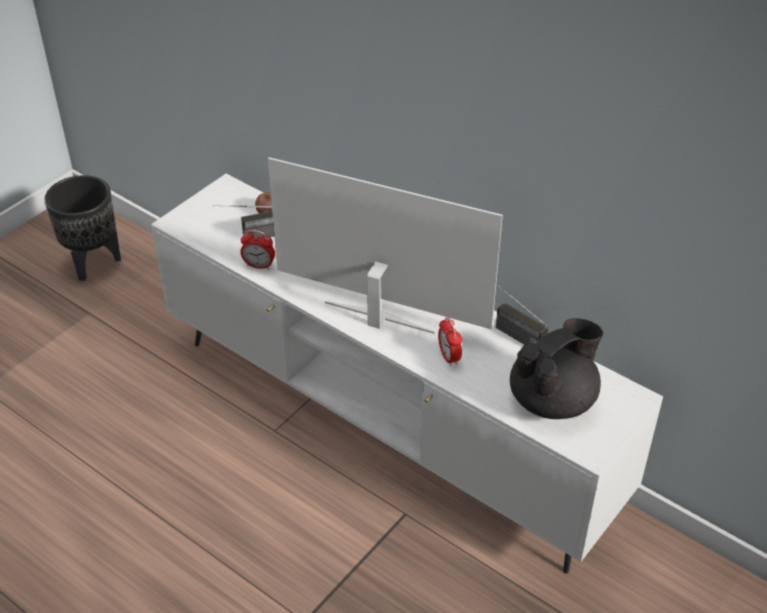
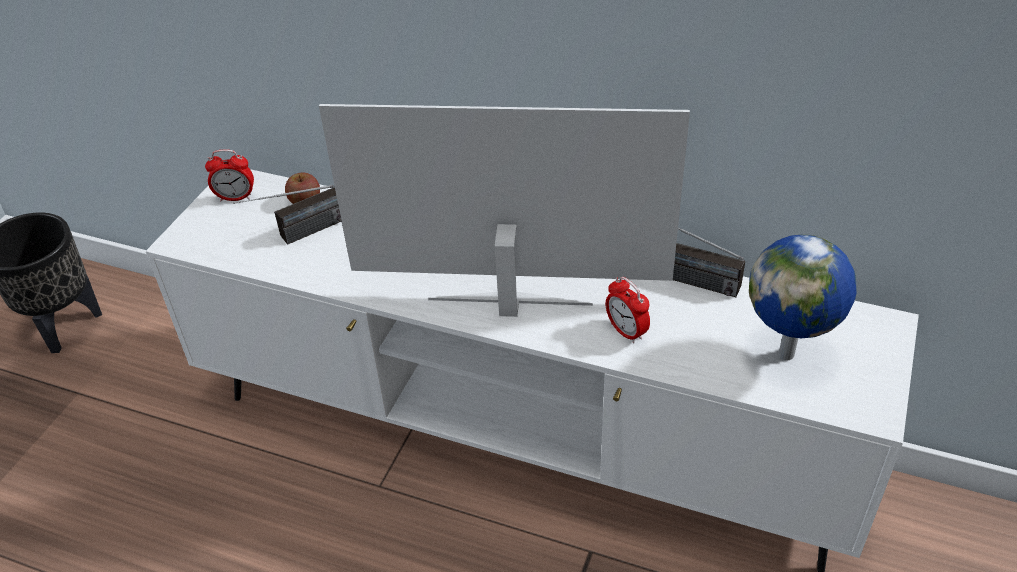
camera: 15 degrees left, 0 degrees up
alarm clock [240,230,275,270] -> alarm clock moved to [205,150,254,201]
black teapot [510,318,603,419] -> globe [749,234,856,361]

